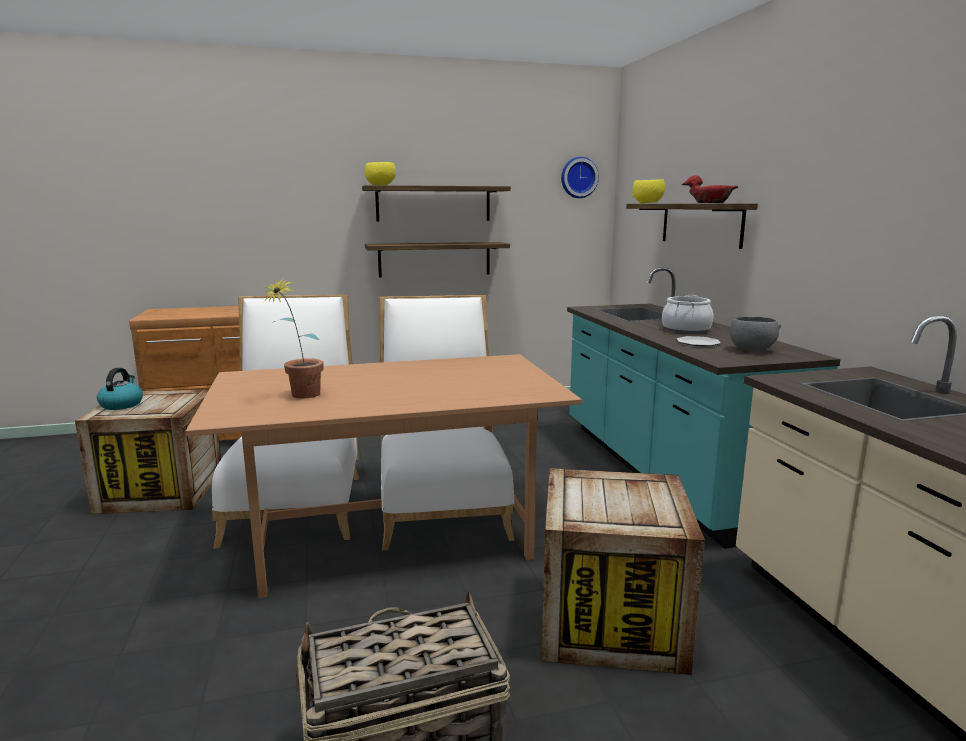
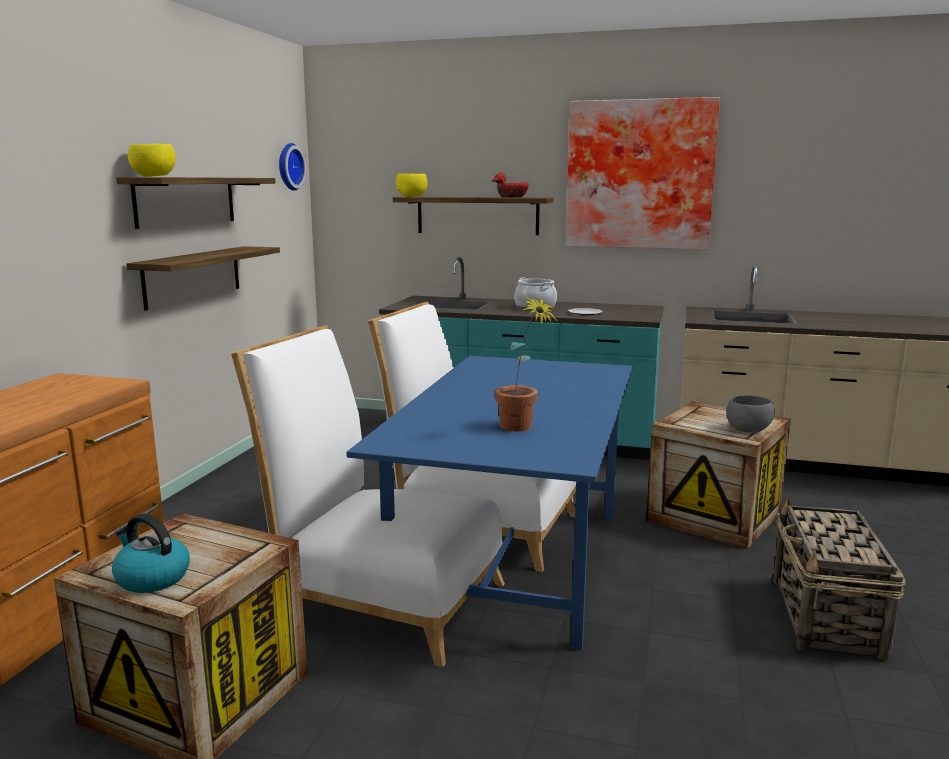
camera: 60 degrees left, 0 degrees up
brown dining table [186,354,582,598] -> blue dining table [346,356,632,650]
grey bowl [730,317,781,351] -> grey bowl moved to [726,395,775,433]
none -> picture [566,97,720,249]

